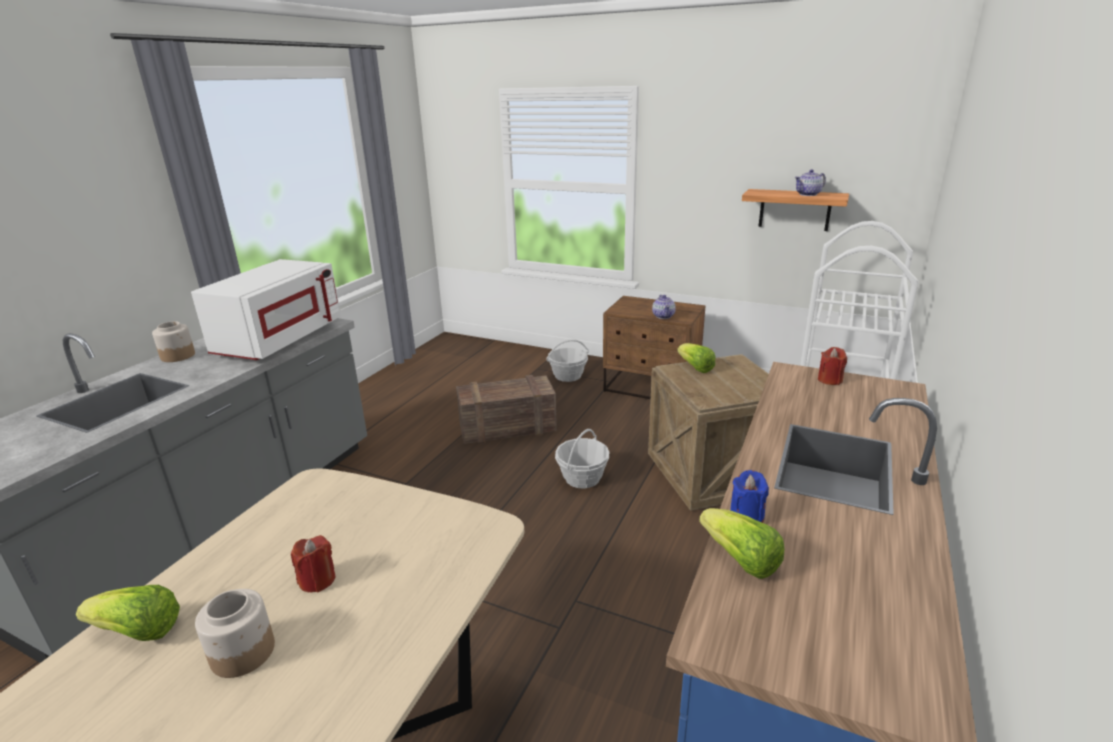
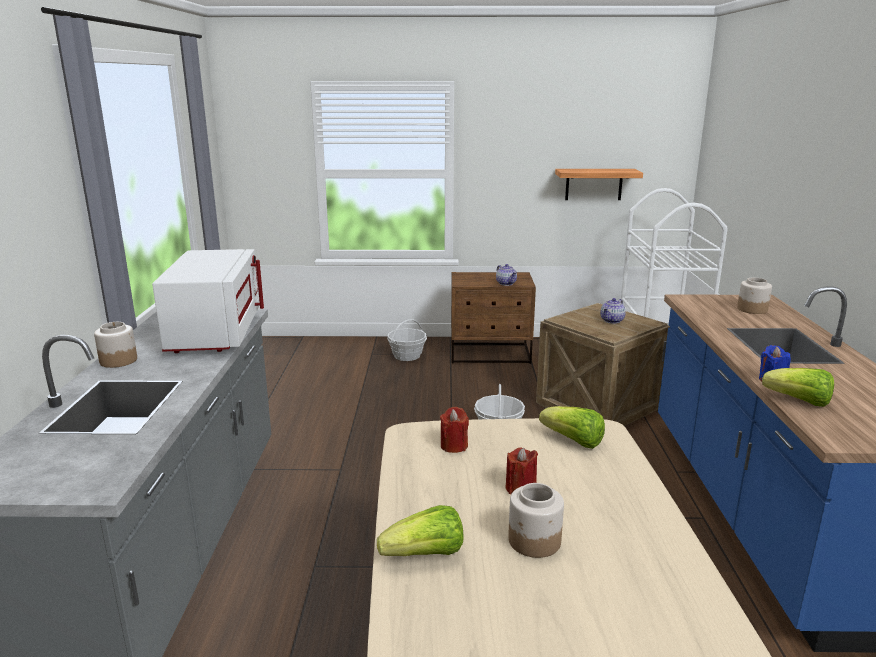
camera: 25 degrees left, 5 degrees down
crate [456,375,557,444] -> none
lettuce [677,343,716,373] -> lettuce moved to [539,406,605,449]
teapot [795,169,826,196] -> teapot moved to [600,298,626,324]
red candle [818,347,847,385] -> red candle moved to [440,407,469,453]
none -> jar [737,277,772,314]

